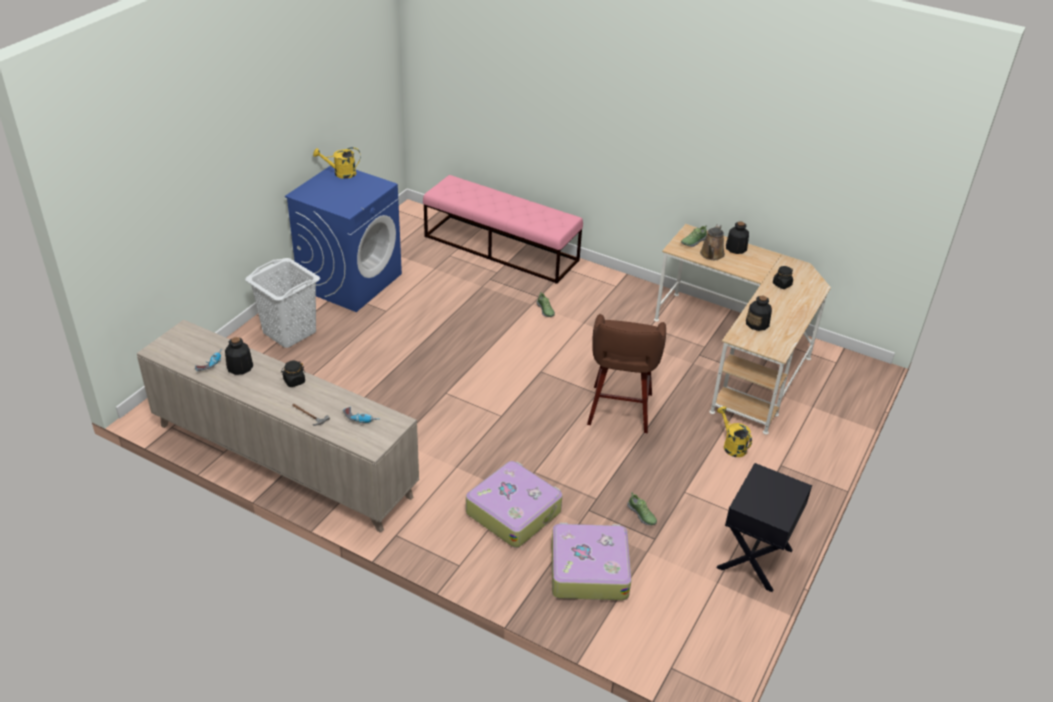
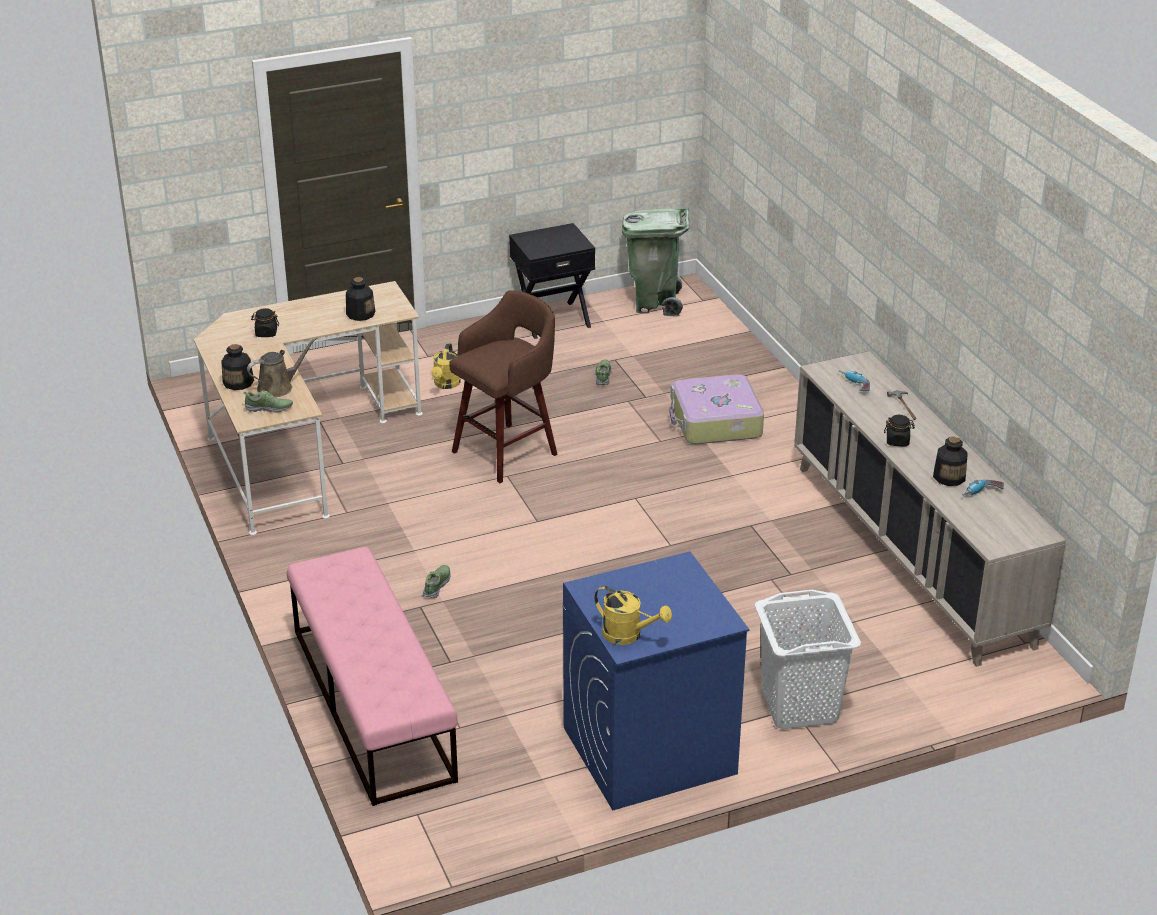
camera: 140 degrees left, 5 degrees down
suitcase [552,523,632,600] -> none
none -> green trash can [622,208,689,317]

